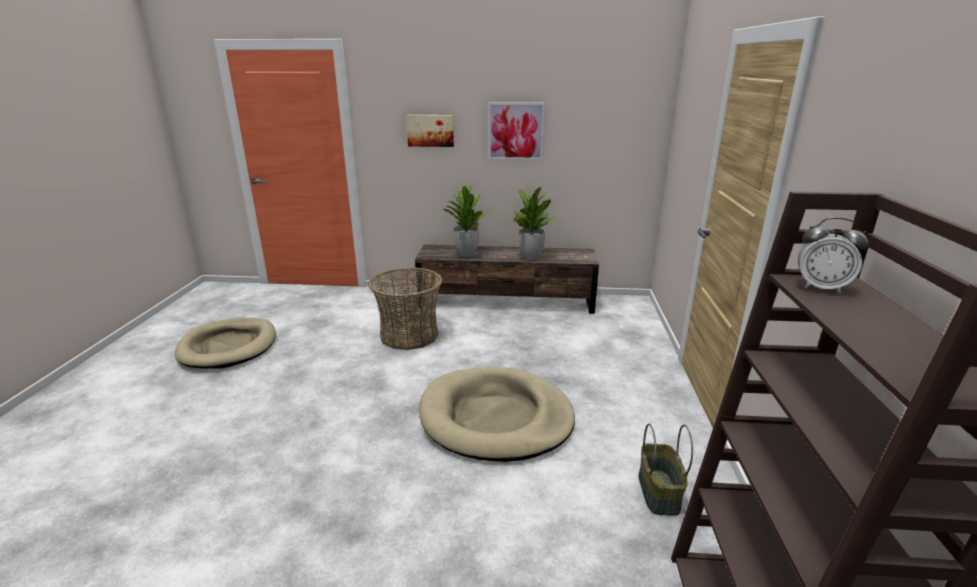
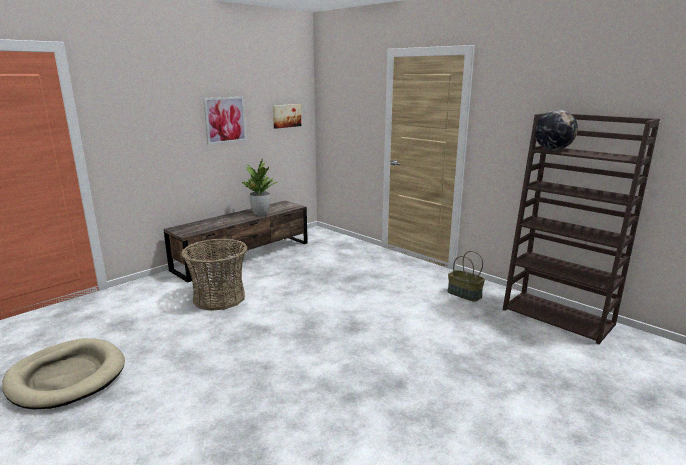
camera: 50 degrees left, 5 degrees down
picture [406,115,454,147] -> picture moved to [273,104,301,129]
beige dog bed [419,367,575,462] -> none
potted plant [443,185,487,257] -> none
alarm clock [798,217,868,294] -> globe [535,110,578,150]

